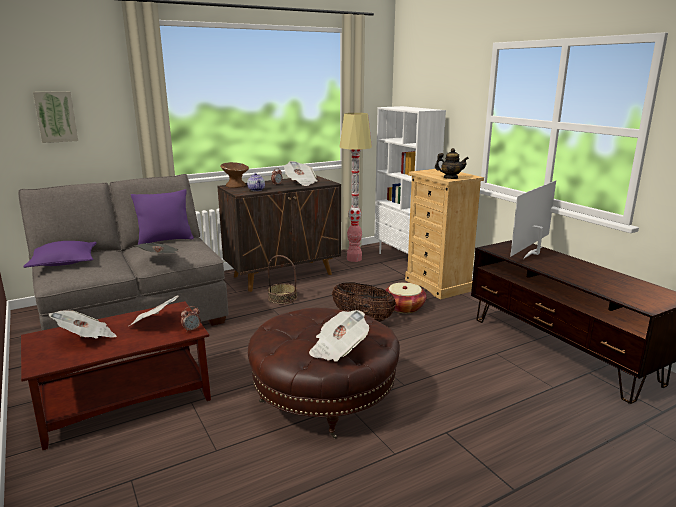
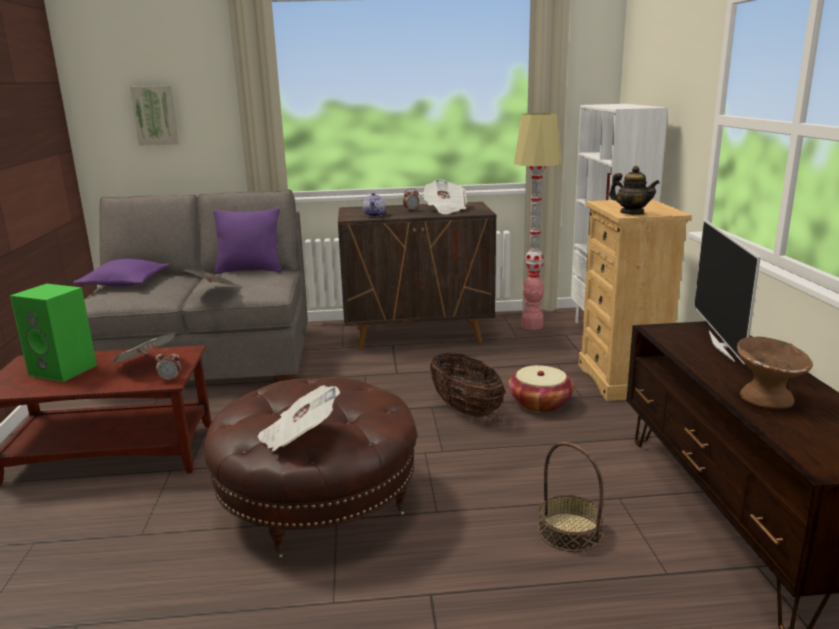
camera: 25 degrees right, 0 degrees up
newspaper [48,310,117,338] -> green speaker [10,284,97,382]
brown bowl [220,162,249,188] -> brown bowl moved to [737,336,813,409]
basket [268,255,297,304] -> basket moved to [538,442,604,552]
television [510,180,556,259] -> television turned 60 degrees counterclockwise [694,219,761,365]

